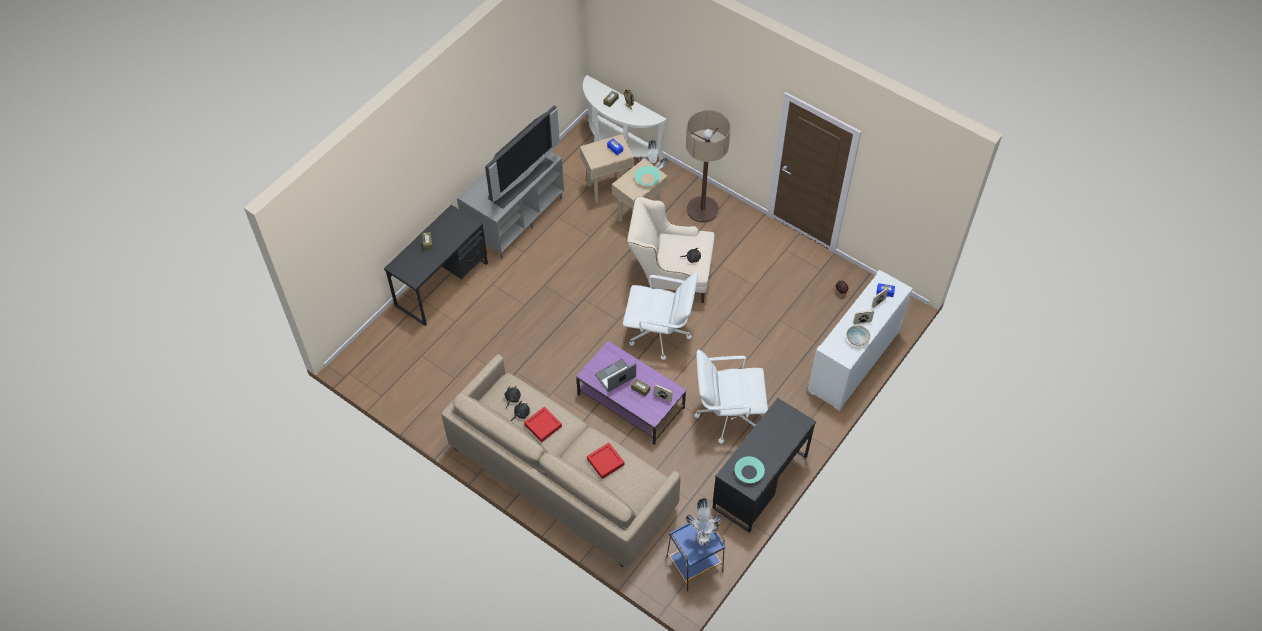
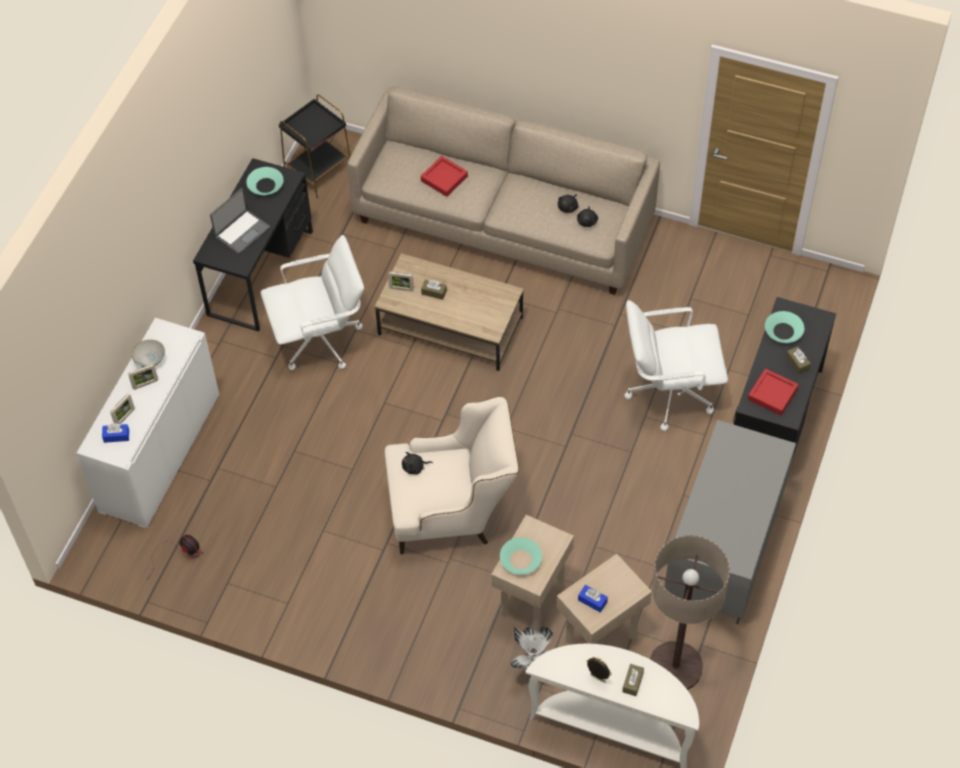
camera: 165 degrees right, 0 degrees up
television [485,105,560,209] -> none
red tray [524,407,562,442] -> red tray moved to [748,369,799,415]
purple coffee table [576,341,687,445] -> brown coffee table [375,253,524,371]
laptop [595,359,636,392] -> laptop moved to [210,188,270,254]
white office chair [623,273,698,360] -> white office chair moved to [625,300,728,431]
blue side table [666,516,725,592] -> black side table [279,95,350,198]
floor lamp [686,110,731,223] -> floor lamp moved to [650,535,730,690]
potted plant [686,498,722,546] -> none
none -> turquoise bowl [765,311,804,343]

